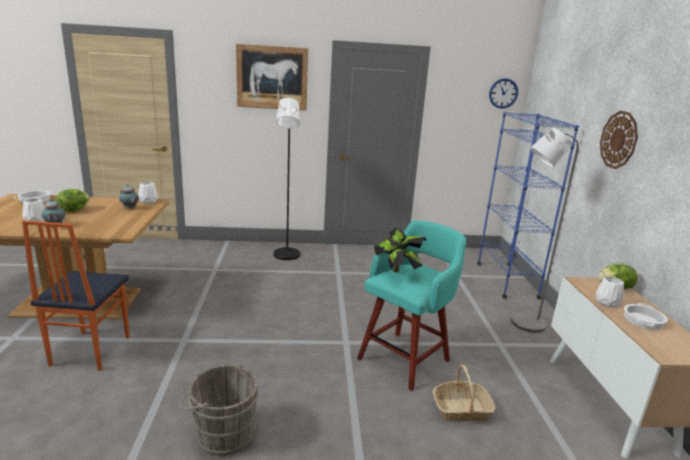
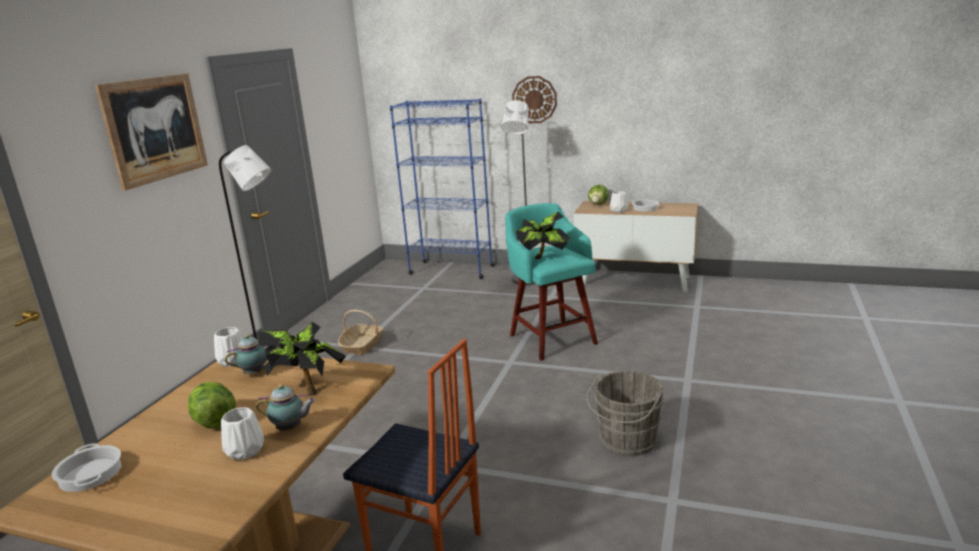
camera: 65 degrees left, 0 degrees up
basket [433,365,495,421] -> basket moved to [338,310,383,355]
wall clock [489,78,518,109] -> none
none -> potted plant [258,322,346,396]

